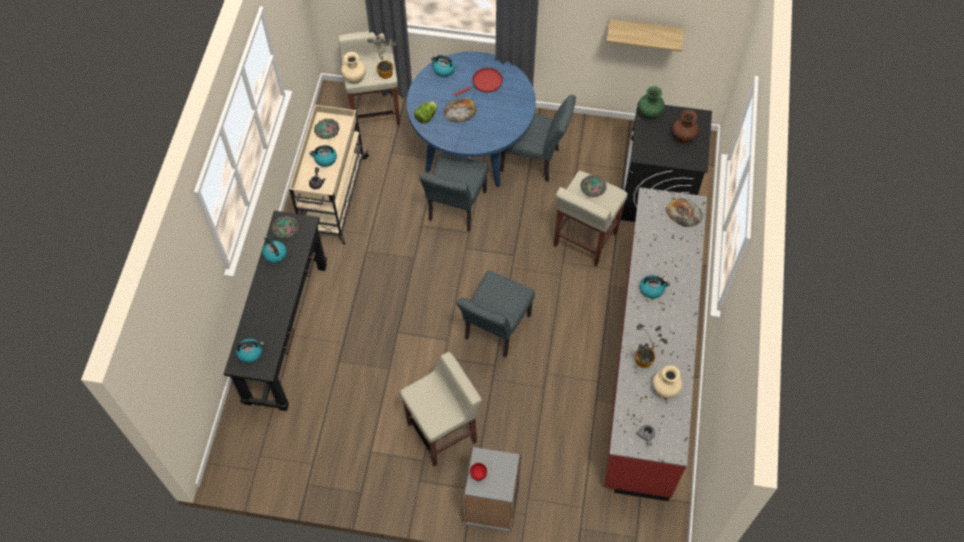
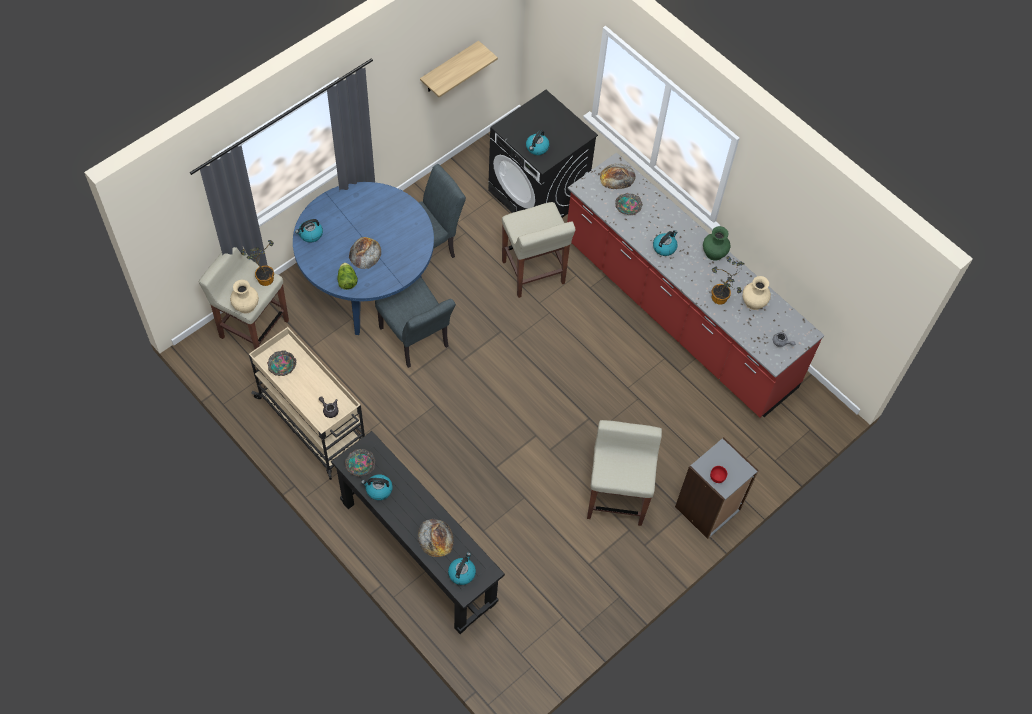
camera: 55 degrees left, 0 degrees up
kettle [309,145,337,167] -> kettle moved to [526,130,550,155]
red frying pan [454,68,503,96] -> none
grey chair [456,270,535,358] -> none
bowl [580,175,607,197] -> bowl moved to [615,193,643,215]
green vase [639,86,665,120] -> green vase moved to [703,226,731,261]
brown vase [673,110,699,144] -> none
none -> bread [418,519,454,557]

